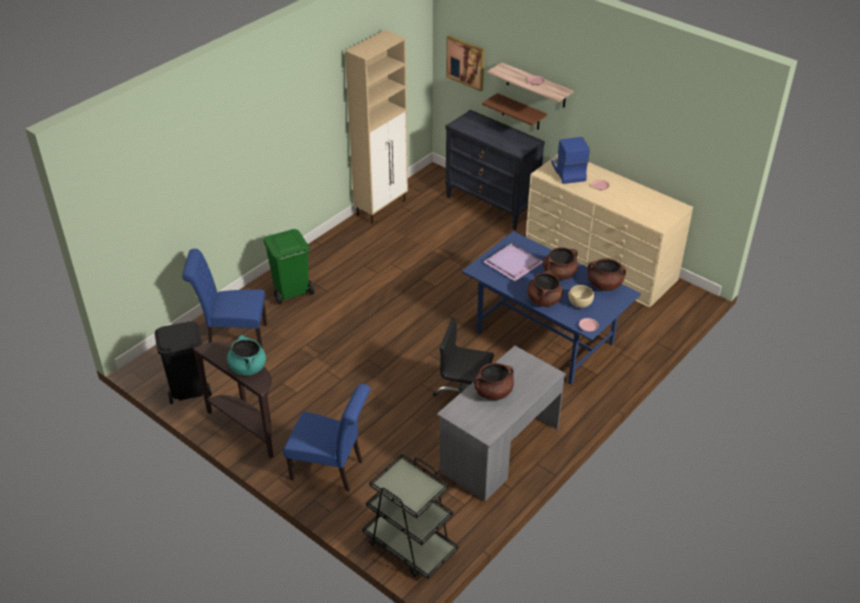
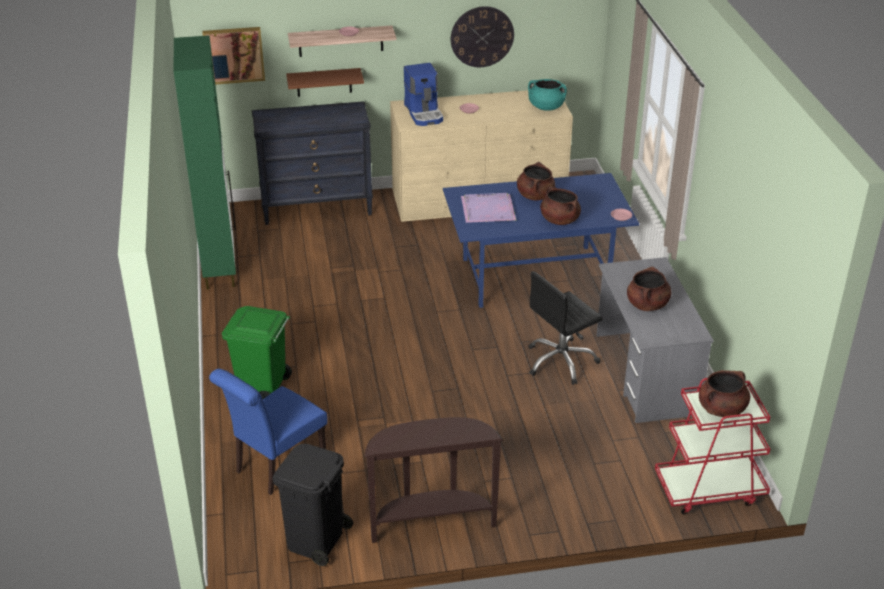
camera: 50 degrees left, 5 degrees down
turquoise cooking pot [227,335,266,376] -> turquoise cooking pot moved to [528,79,567,111]
blue chair [283,384,371,492] -> none
beige cabinet [345,30,408,224] -> green cabinet [173,35,236,290]
black cart [363,453,458,579] -> red cart [655,378,770,515]
coffee machine [551,137,590,184] -> coffee machine turned 135 degrees counterclockwise [404,63,443,126]
beige bowl [568,285,594,308] -> none
brown cooking pot [587,259,626,291] -> brown cooking pot moved to [699,370,750,417]
none -> wall clock [451,6,514,67]

